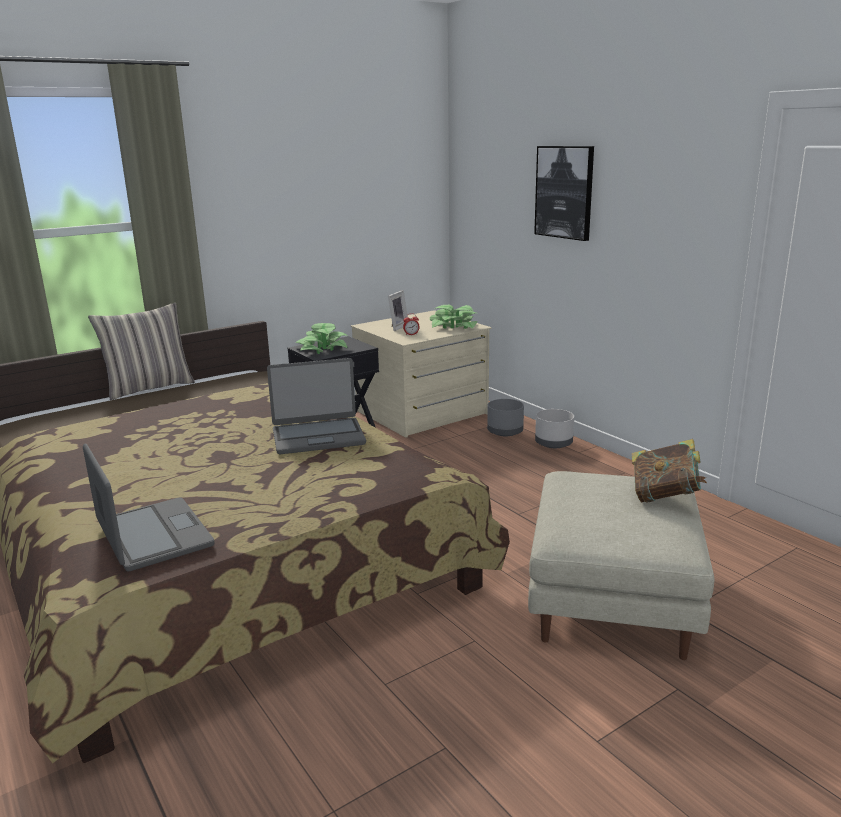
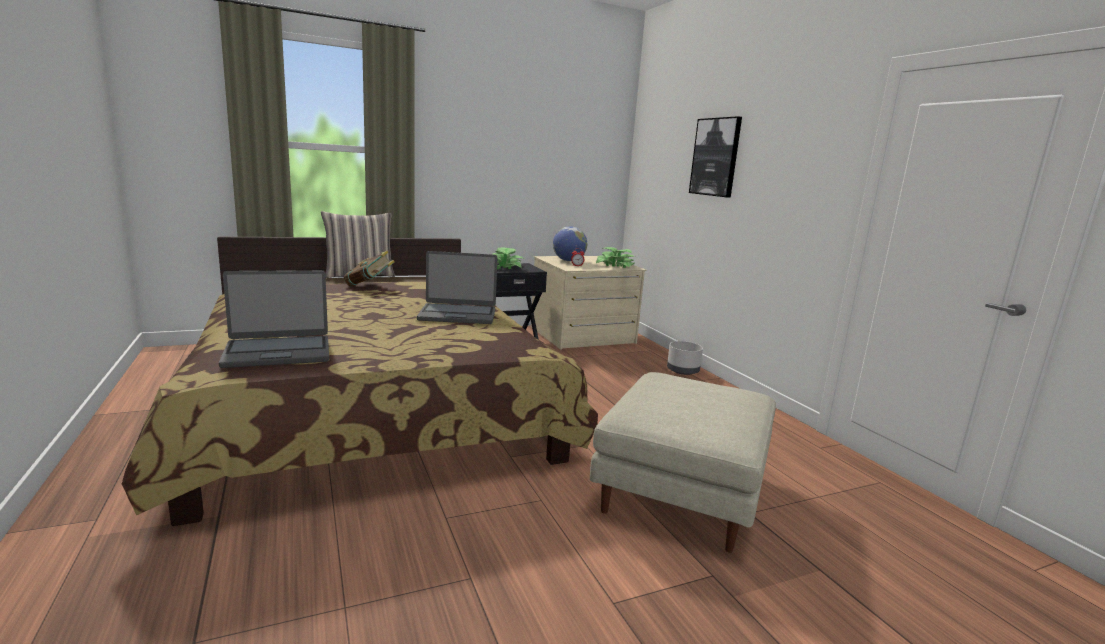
camera: 10 degrees right, 5 degrees down
laptop [83,443,215,572] -> laptop turned 90 degrees clockwise [219,270,329,368]
picture frame [388,290,408,331] -> globe [553,226,587,261]
grey planter [487,399,524,436] -> none
book [632,439,707,503] -> book moved to [344,251,395,286]

